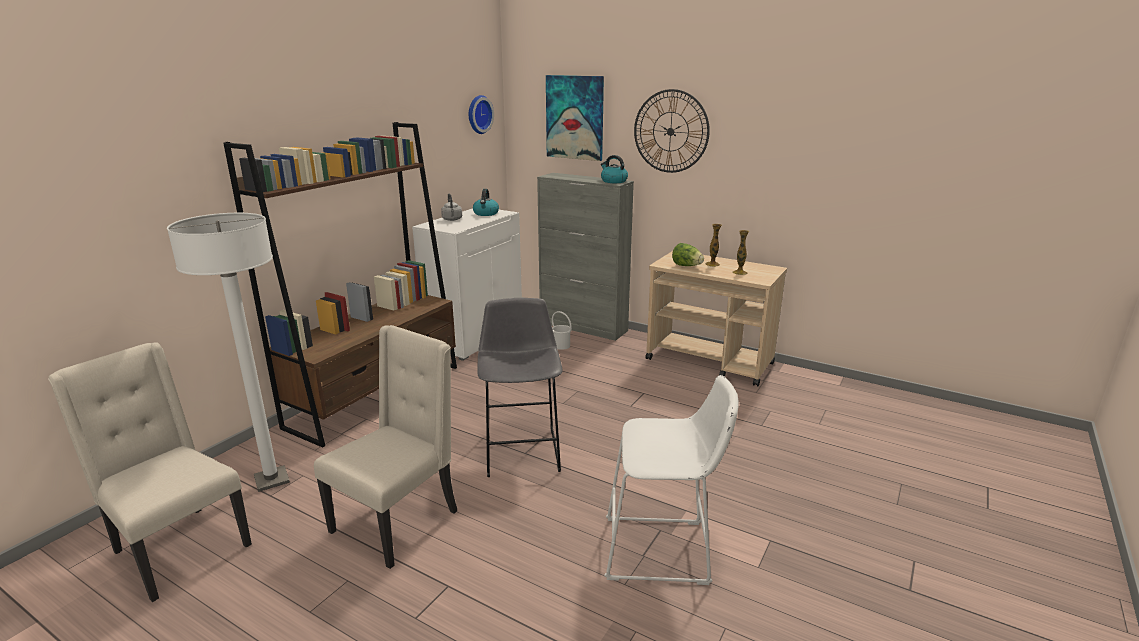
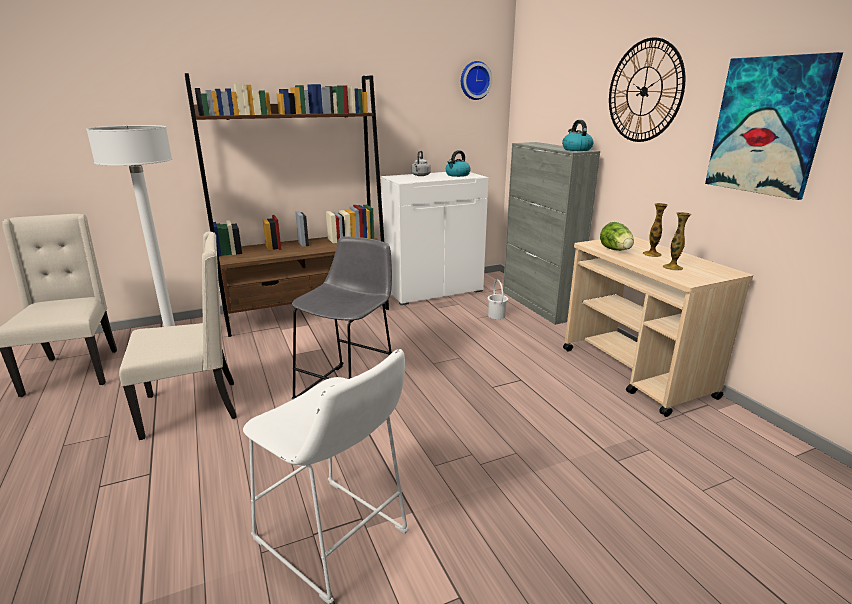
camera: 35 degrees right, 0 degrees up
picture [546,75,604,161] -> picture moved to [705,52,843,200]

